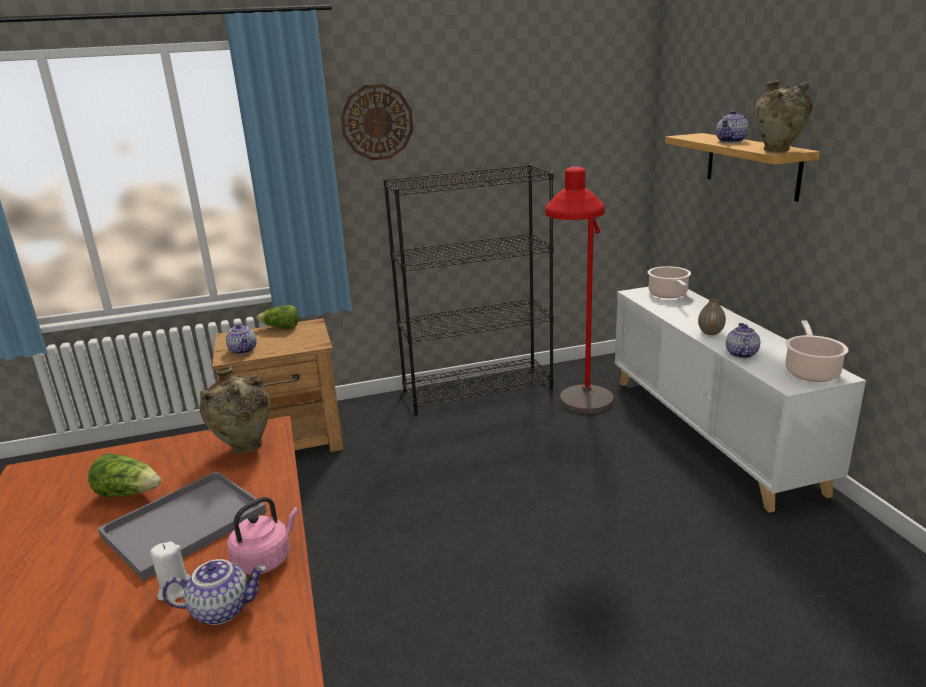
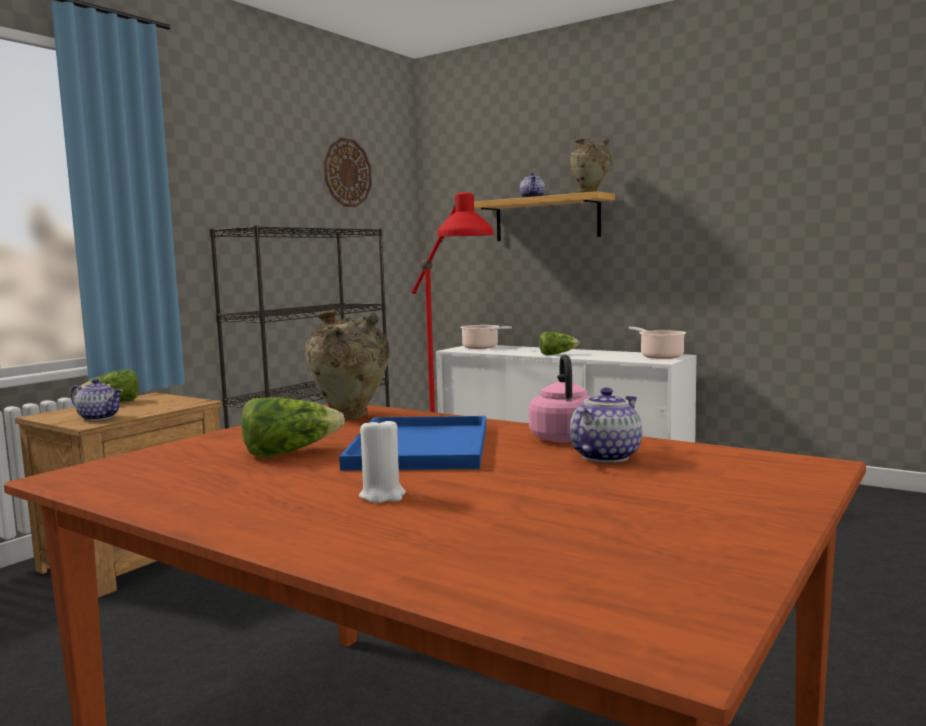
camera: 40 degrees left, 15 degrees down
grey tray [98,471,267,581] -> blue tray [339,416,486,470]
white candle [150,541,190,601] -> white candle moved to [359,416,406,503]
wall clock [340,84,414,160] -> wall clock moved to [324,138,372,207]
vase [698,299,726,335] -> lettuce [539,332,580,355]
teapot [726,323,760,358] -> none

